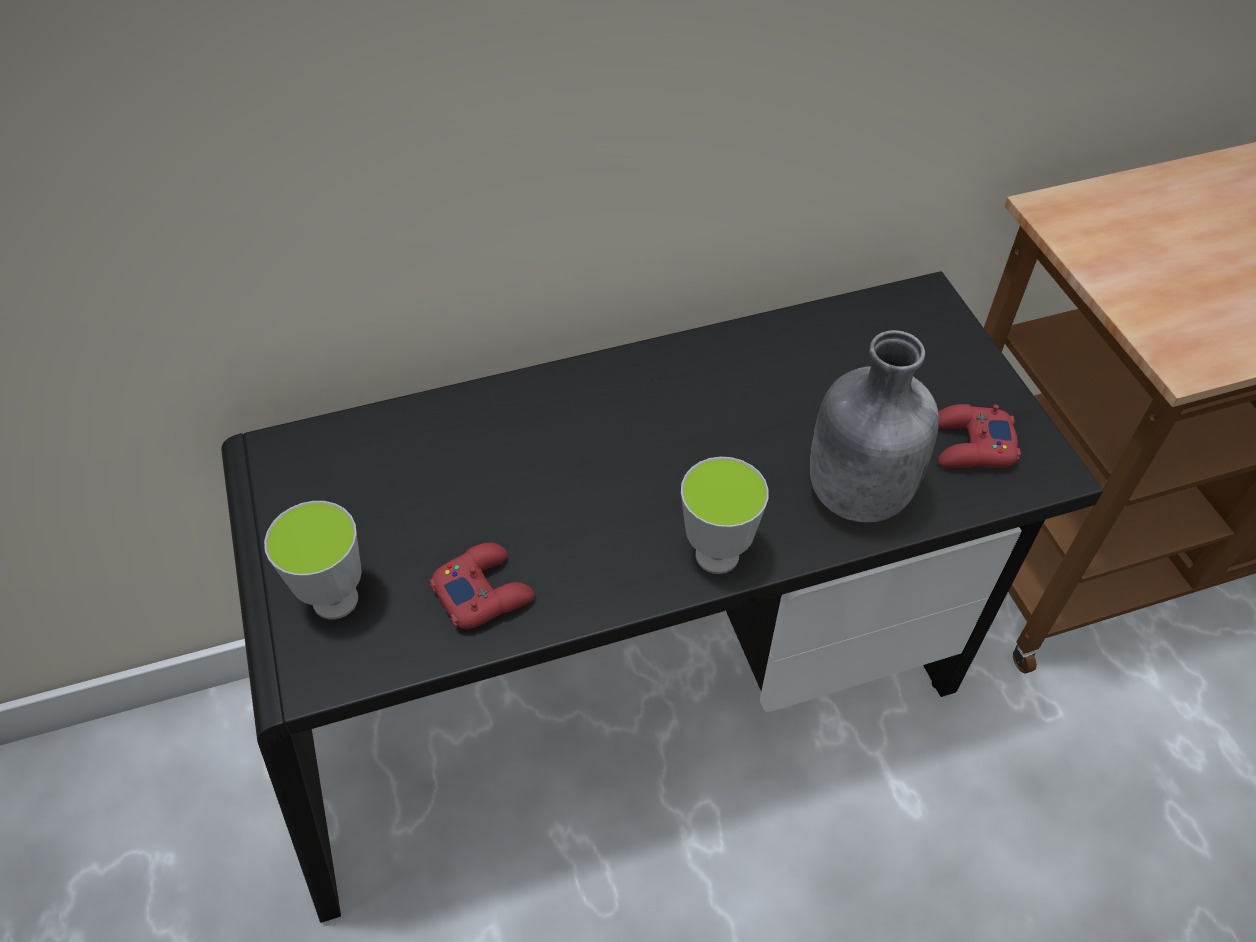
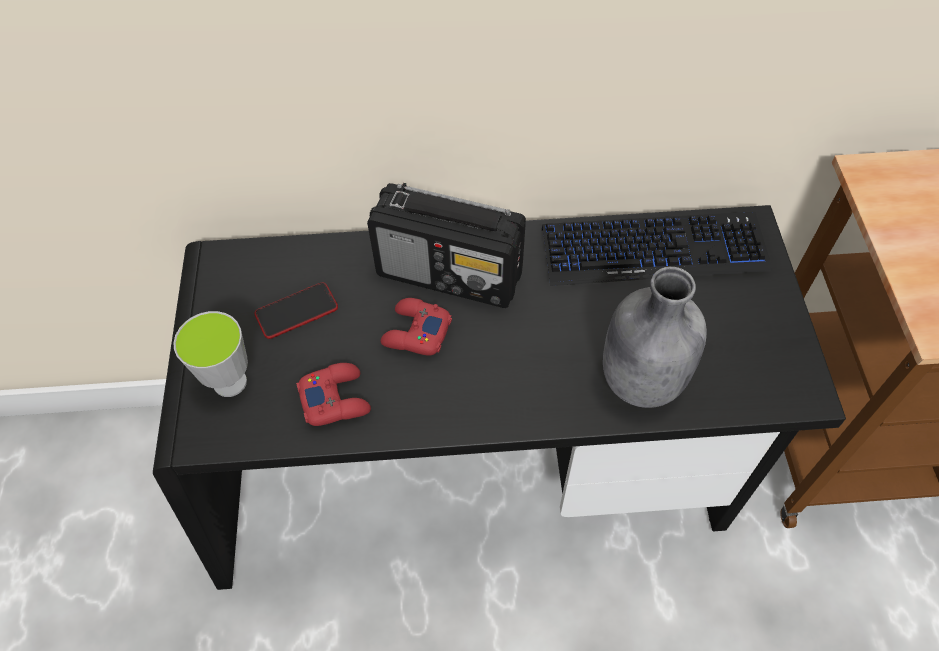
camera: 15 degrees right, 5 degrees up
cup [681,457,769,574] -> none
red game controller [938,404,1021,468] -> red game controller moved to [381,298,452,355]
none -> phone [255,282,338,339]
none -> radio [367,183,526,308]
none -> keyboard [542,212,772,286]

